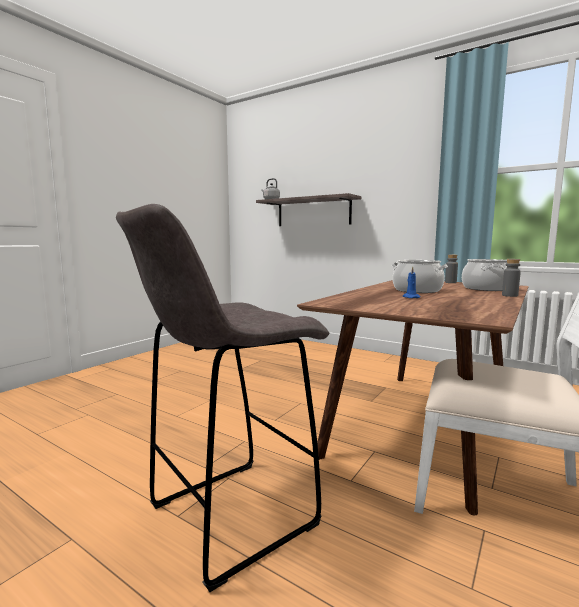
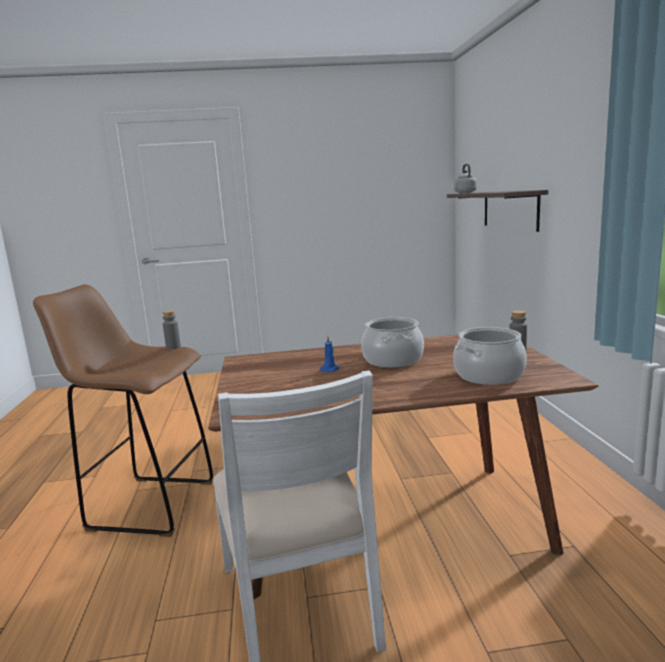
camera: 50 degrees right, 5 degrees up
grey stool [116,204,329,592] -> brown stool [33,284,213,537]
grey bottle [502,259,521,297] -> grey bottle moved to [162,310,181,349]

